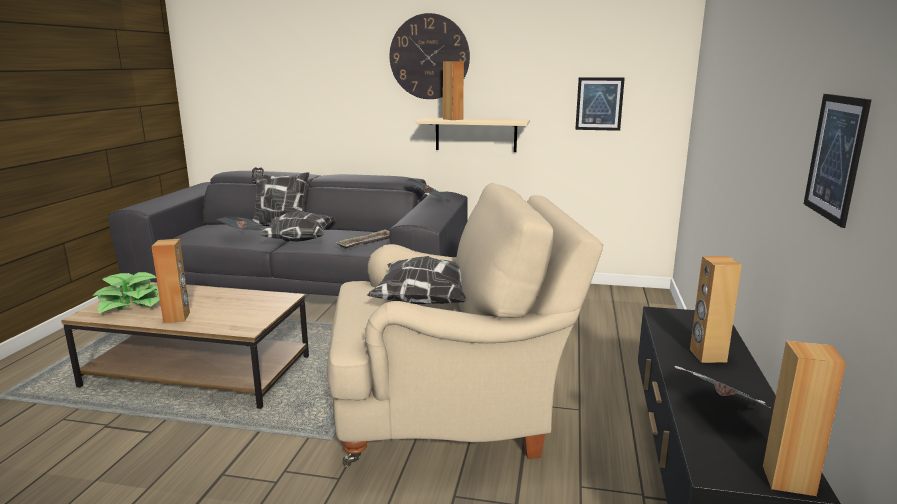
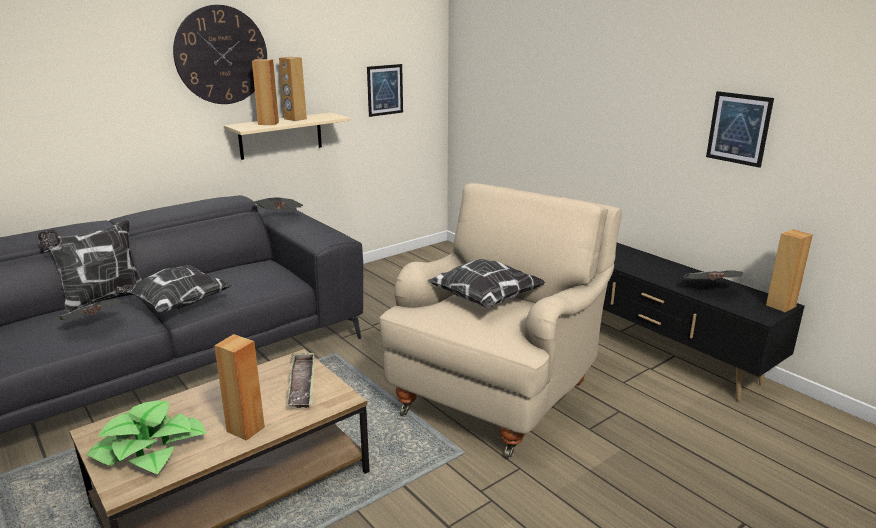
camera: 50 degrees left, 5 degrees up
tray [336,229,390,249] -> tray moved to [287,353,314,408]
brown speaker [690,256,742,363] -> brown speaker moved to [279,57,307,121]

